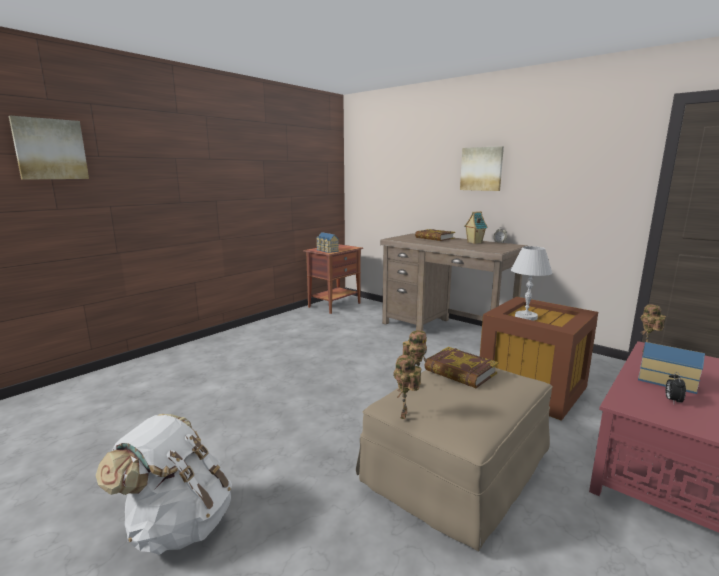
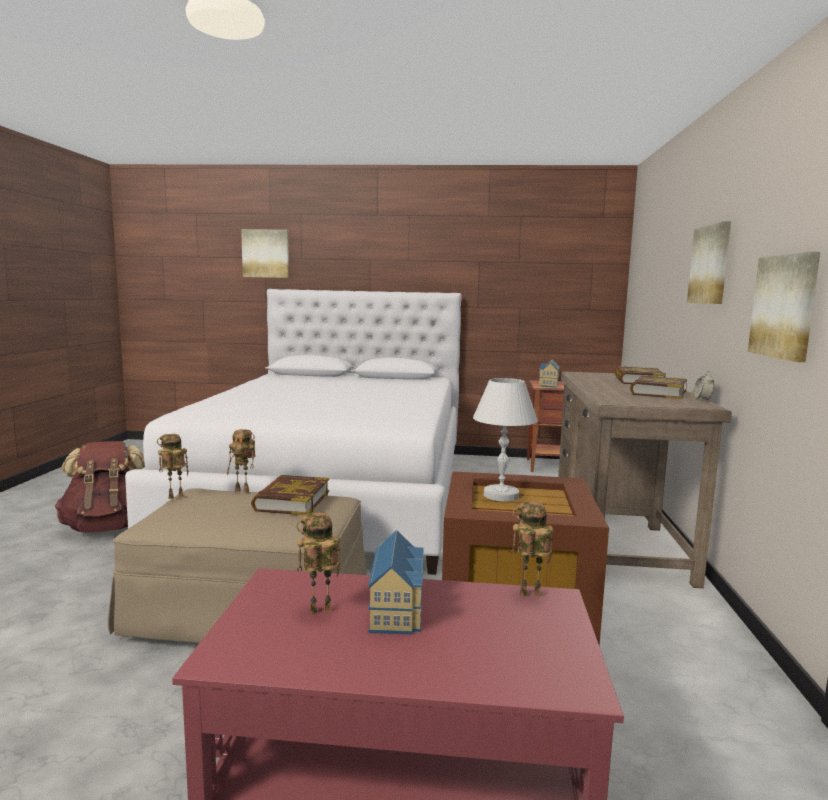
camera: 55 degrees right, 5 degrees down
white backpack [95,414,232,555] -> brown backpack [55,441,145,532]
toy house [464,211,488,244] -> book [630,375,687,399]
alarm clock [665,372,686,403] -> toy robot [296,512,341,614]
none -> white bed [125,289,462,575]
none -> picture [748,252,820,362]

